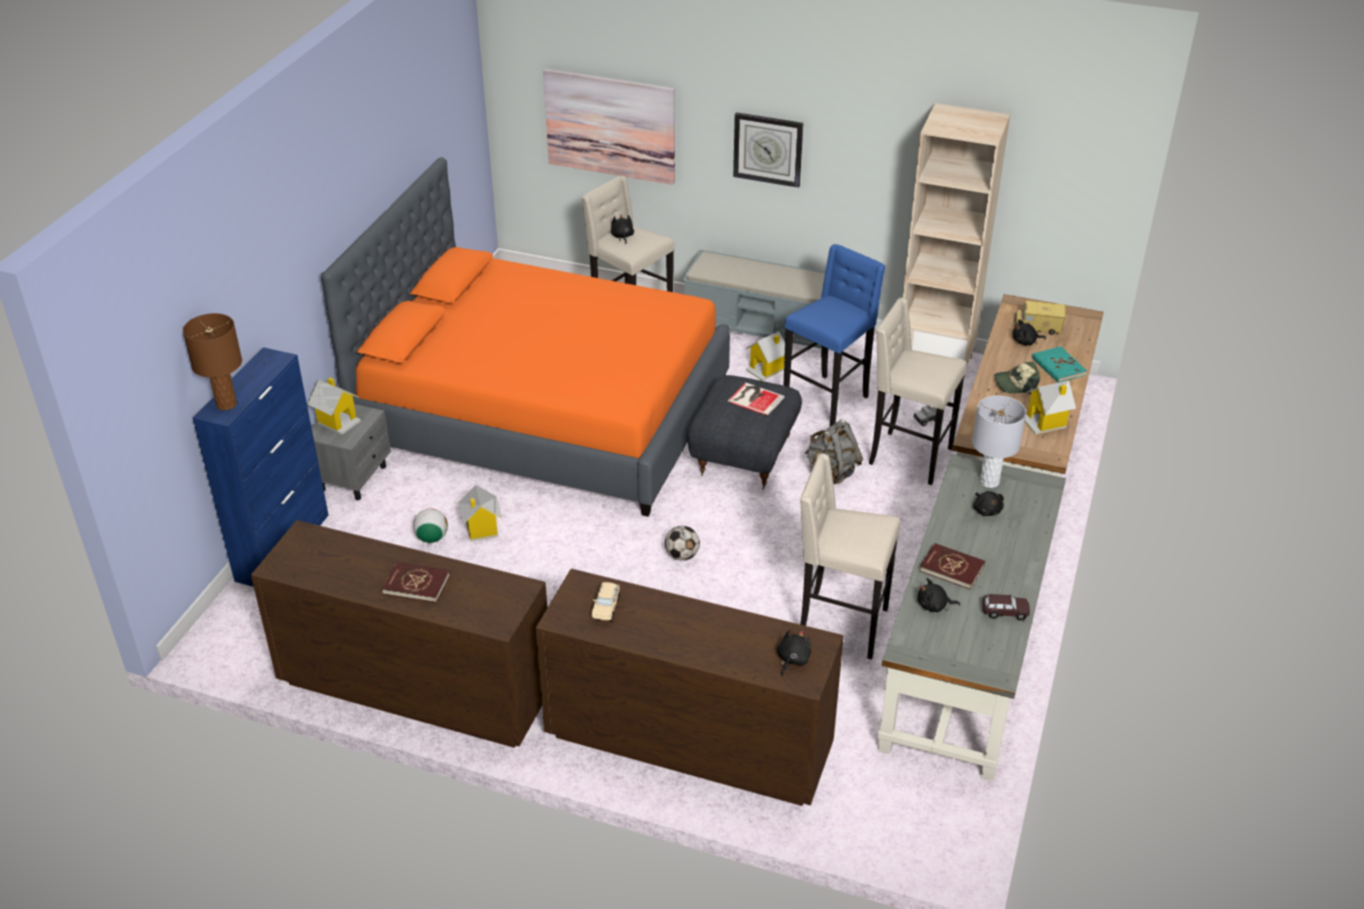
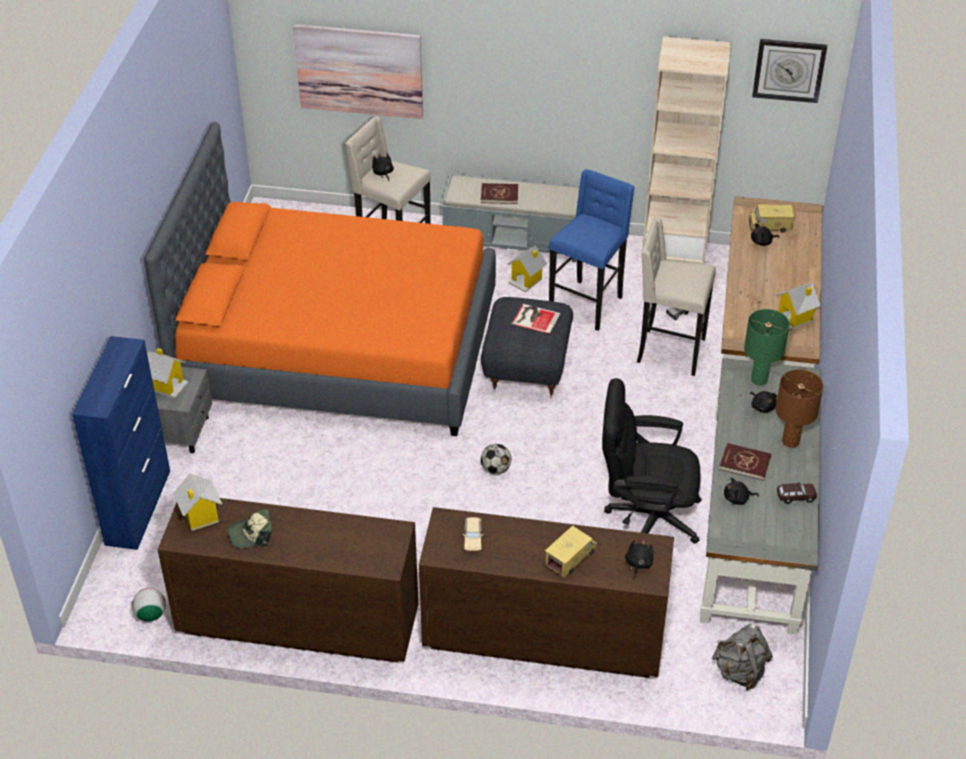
camera: 10 degrees left, 5 degrees up
brown table lamp [183,313,242,410] -> brown table lamp moved to [775,369,823,448]
red book [382,562,450,603] -> red book moved to [481,183,518,204]
football [413,508,448,543] -> football moved to [132,588,166,622]
toy house [458,485,502,541] -> toy house moved to [173,473,222,531]
wall clock [733,112,803,188] -> wall clock moved to [752,39,827,103]
beige stool [800,453,900,660] -> black office chair [602,378,702,544]
grey backpack [805,419,863,484] -> grey backpack moved to [712,624,773,690]
grey table lamp [972,395,1026,488] -> green table lamp [744,309,790,386]
cap [995,362,1040,394] -> cap moved to [228,509,272,548]
turquoise book [1032,346,1087,383] -> none
none -> toy truck [545,526,597,577]

